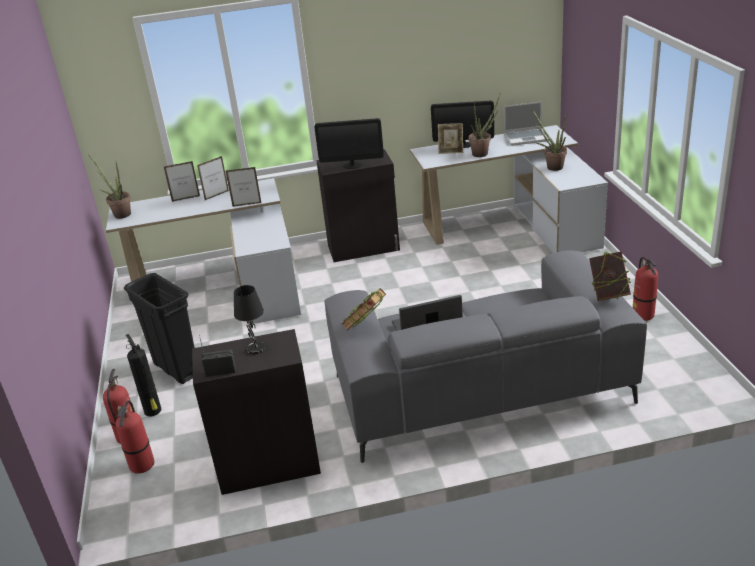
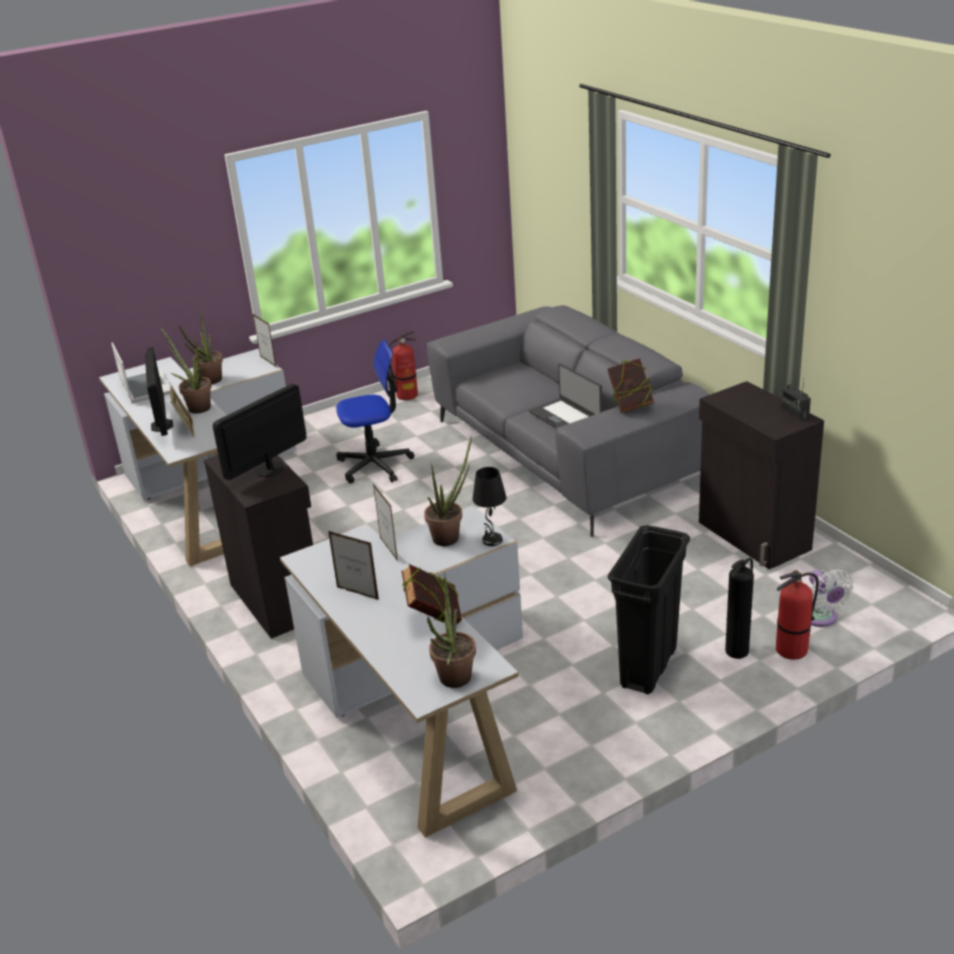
camera: 110 degrees left, 0 degrees up
fire extinguisher [116,401,154,474] -> white fan [809,569,854,627]
picture frame [164,161,200,202] -> picture frame moved to [253,314,276,367]
black table lamp [234,285,265,354] -> black table lamp moved to [472,467,506,546]
monitor [314,118,384,169] -> monitor turned 120 degrees counterclockwise [213,384,306,480]
book [589,251,631,301] -> book moved to [402,564,462,625]
none -> office chair [336,339,415,483]
none -> potted plant [424,436,472,546]

